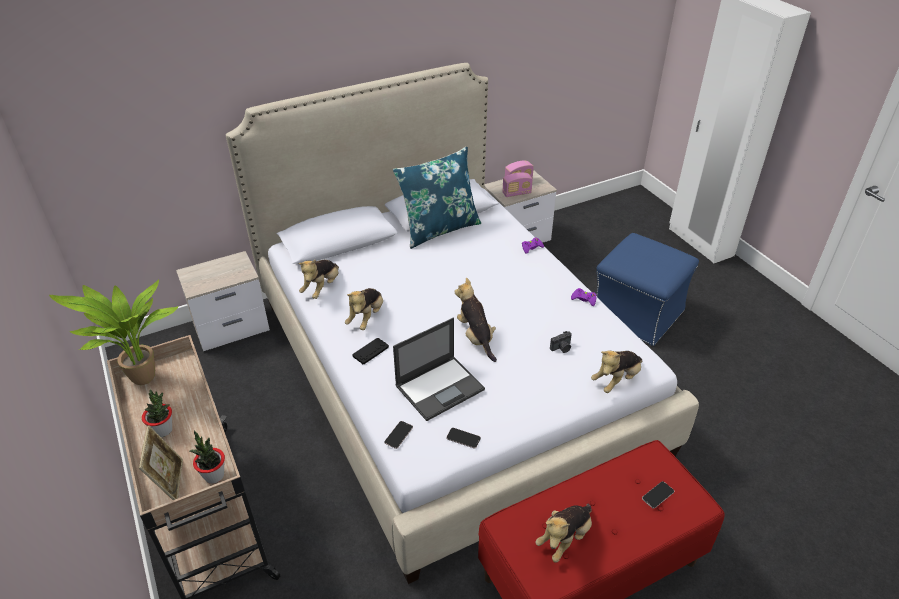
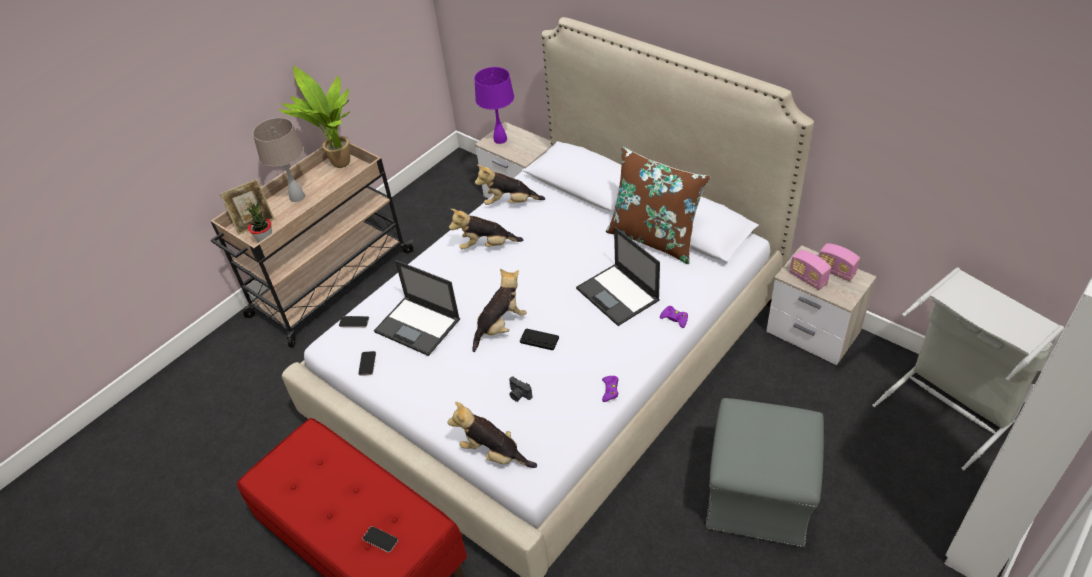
camera: 70 degrees right, 5 degrees up
potted plant [142,390,172,437] -> beige table lamp [253,118,305,202]
black game controller [353,338,389,364] -> black game controller moved to [520,329,559,350]
blue pillow [393,147,481,249] -> brown pillow [606,147,710,264]
plush toy [535,504,592,563] -> none
blue ottoman [596,233,699,346] -> grey ottoman [706,398,824,547]
none -> purple table lamp [474,67,514,144]
none -> laptop [576,227,660,326]
none -> grey laundry basket [872,267,1064,470]

